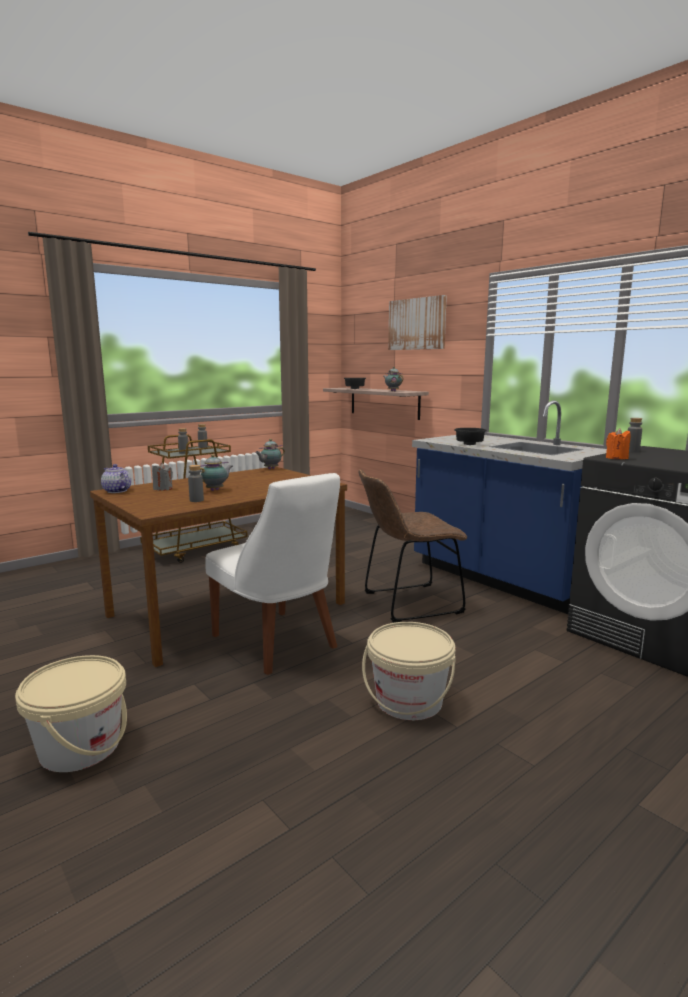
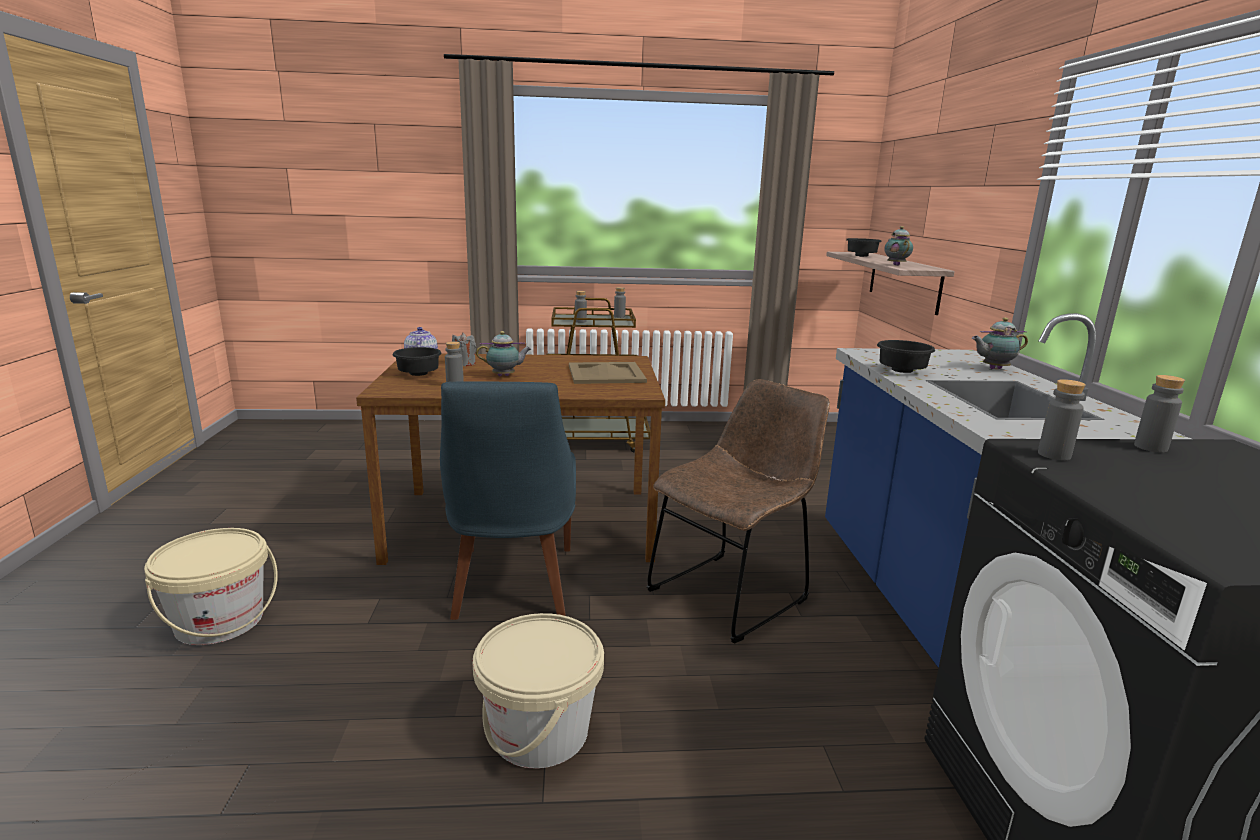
camera: 35 degrees right, 5 degrees up
white chair [205,473,340,675] -> blue chair [440,381,576,620]
teapot [255,439,285,469] -> teapot moved to [972,318,1028,369]
brown chair [358,469,467,623] -> brown chair turned 120 degrees clockwise [647,379,830,644]
picture [388,295,447,350] -> none
orange candle [606,428,630,459] -> grey bottle [1038,379,1086,460]
none -> black bowl [392,347,442,376]
none -> beige tray [569,362,647,384]

